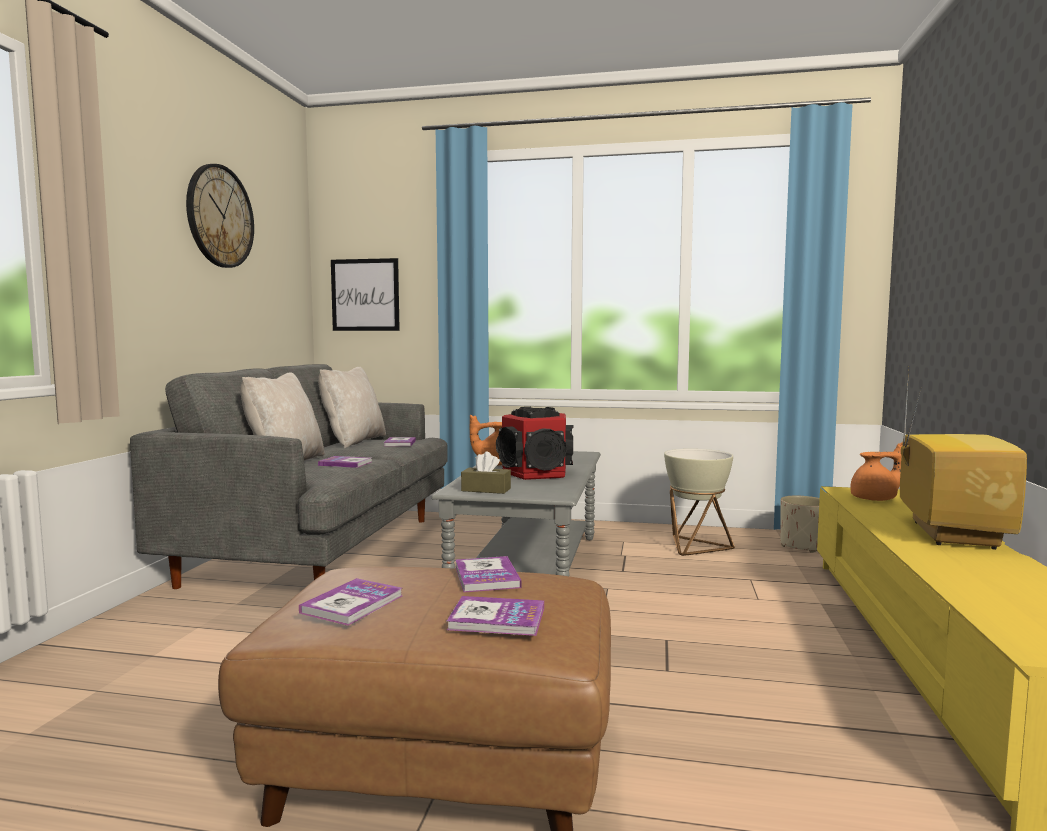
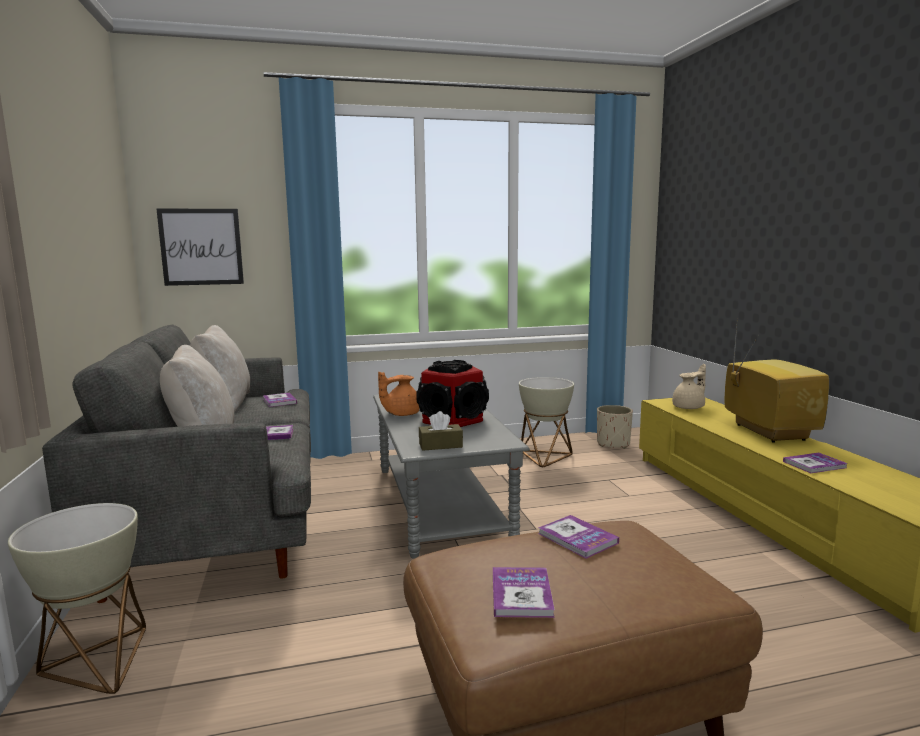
camera: 25 degrees left, 5 degrees up
wall clock [186,164,254,268] -> none
book [447,596,544,636] -> book moved to [783,453,848,473]
orange teapot [850,442,903,501] -> beige teapot [672,364,706,409]
none -> planter [8,503,146,694]

